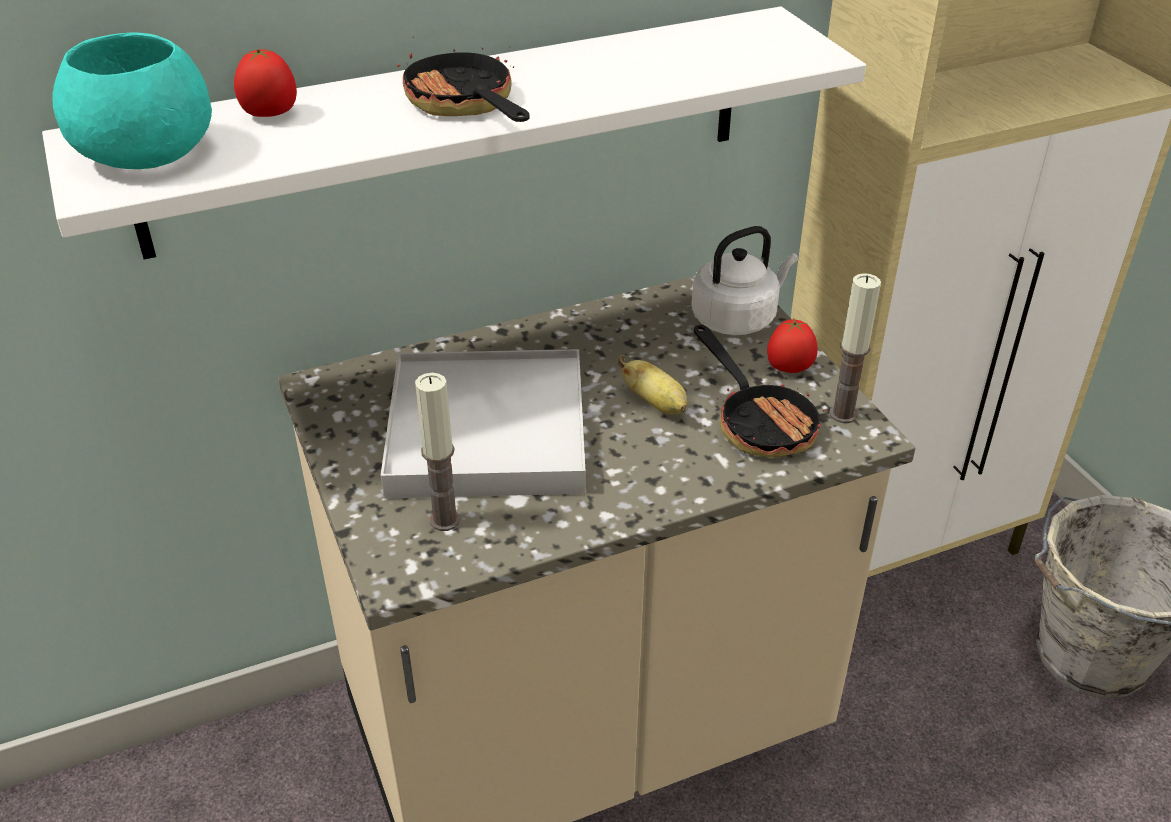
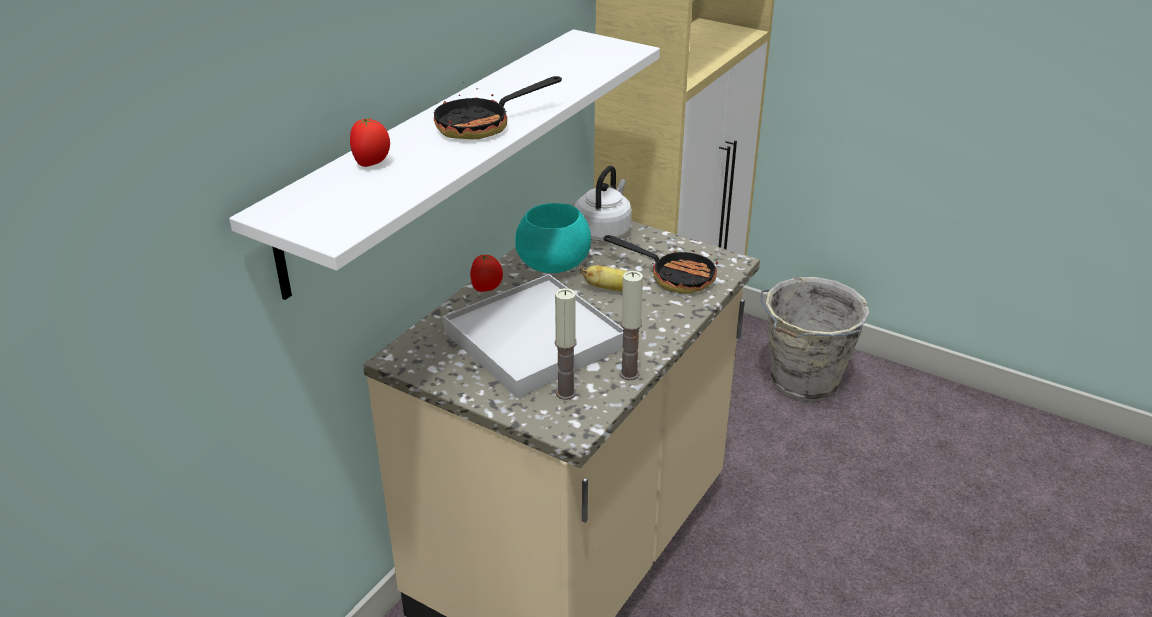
camera: 35 degrees left, 5 degrees down
turquoise bowl [52,32,212,169] -> turquoise bowl moved to [515,203,591,273]
frying pan [397,36,530,122] -> frying pan turned 60 degrees counterclockwise [434,76,562,139]
tomato [767,318,818,373] -> tomato moved to [470,255,503,292]
candle [829,273,881,423] -> candle moved to [619,271,643,380]

